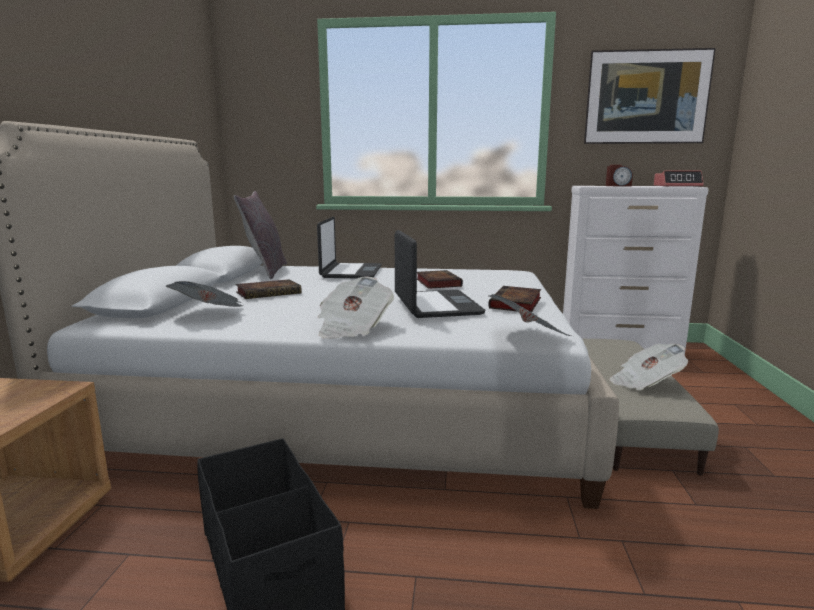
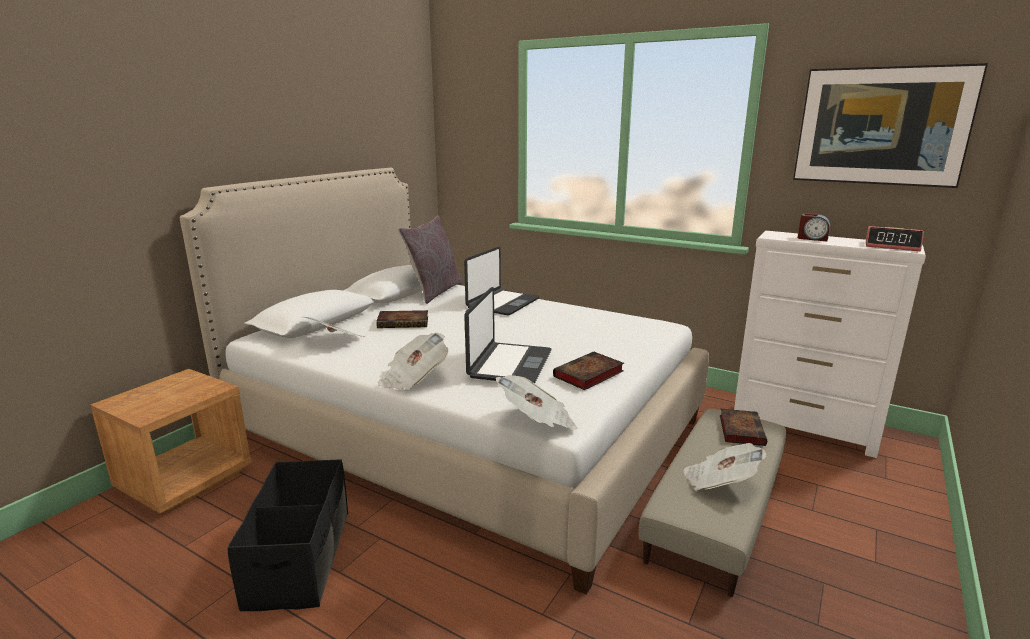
camera: 25 degrees right, 5 degrees up
book [417,270,463,289] -> book moved to [720,409,767,446]

